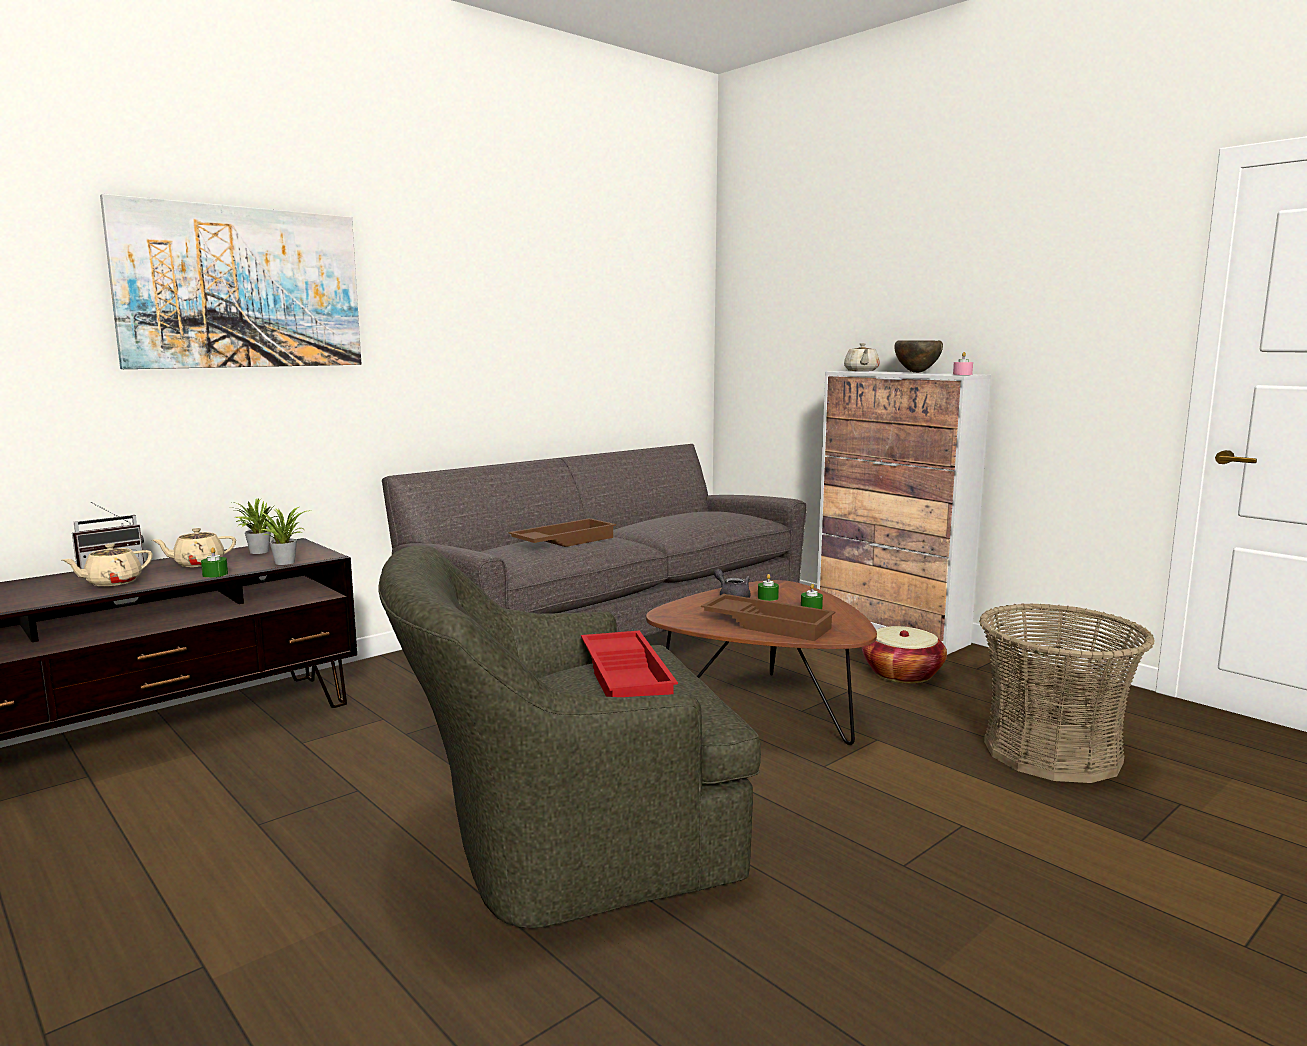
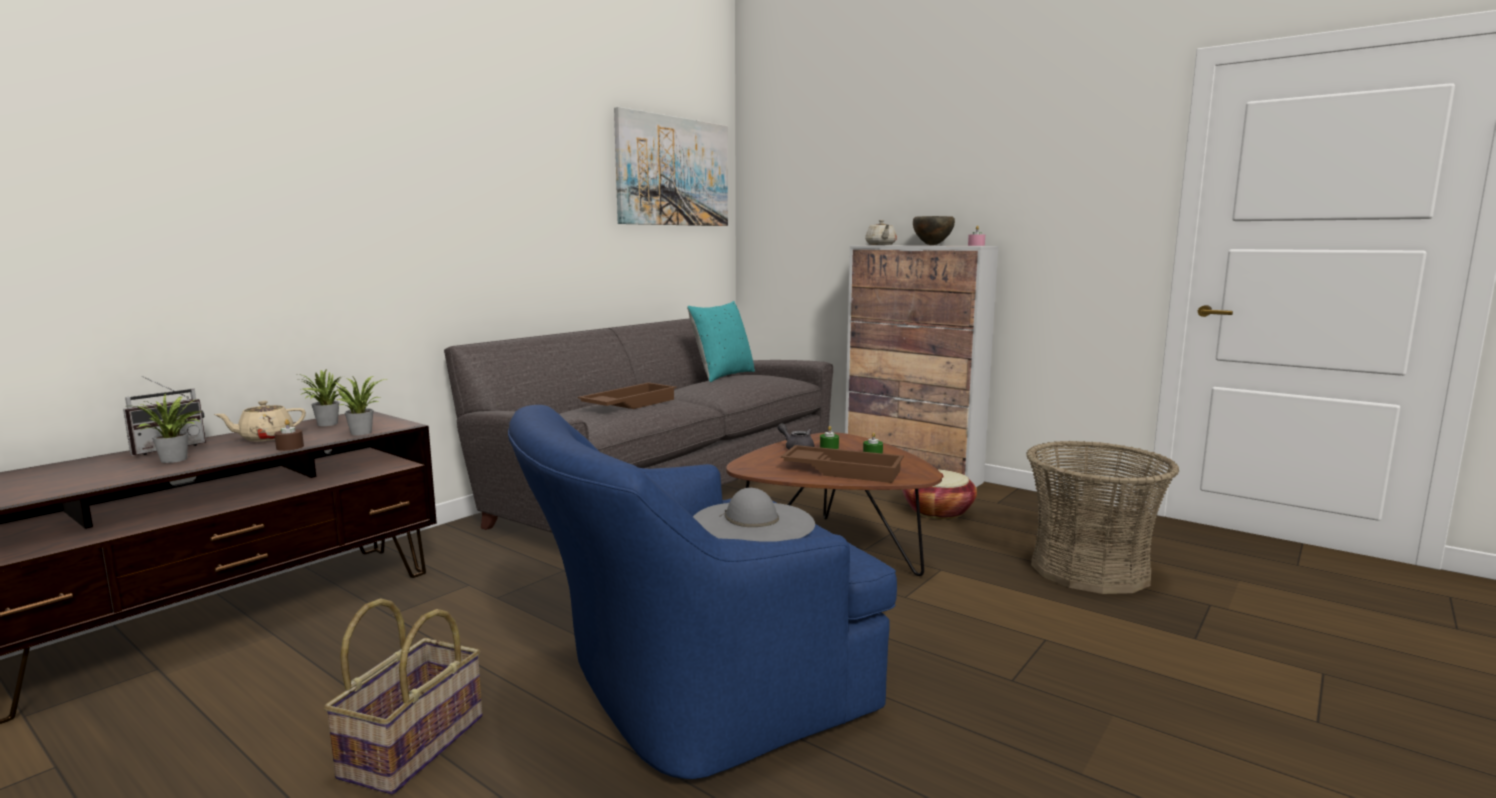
camera: 10 degrees left, 0 degrees up
beige teapot [62,544,153,586] -> potted plant [134,393,202,463]
picture [100,194,361,369] -> picture moved to [614,107,728,226]
green candle [201,547,228,578] -> brown candle [274,419,304,451]
green armchair [379,545,761,928] -> blue armchair [508,405,897,779]
red tray [581,630,678,697] -> grey hat [693,488,815,542]
none -> basket [324,598,483,795]
none -> turquoise pillow [687,301,755,382]

